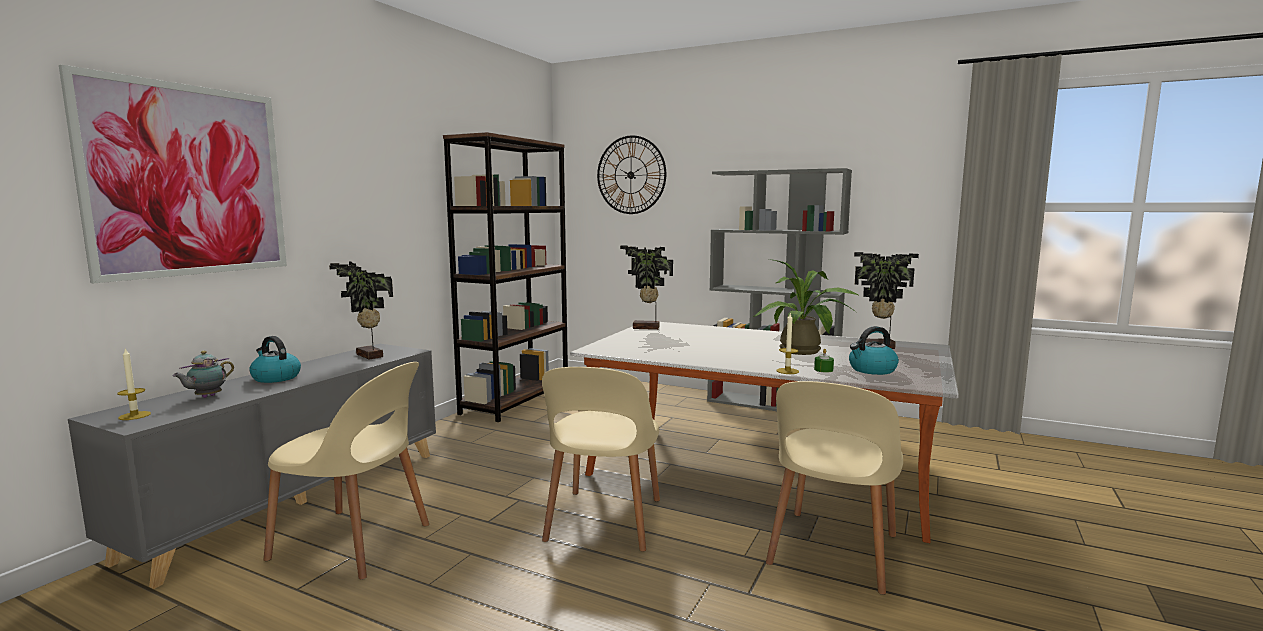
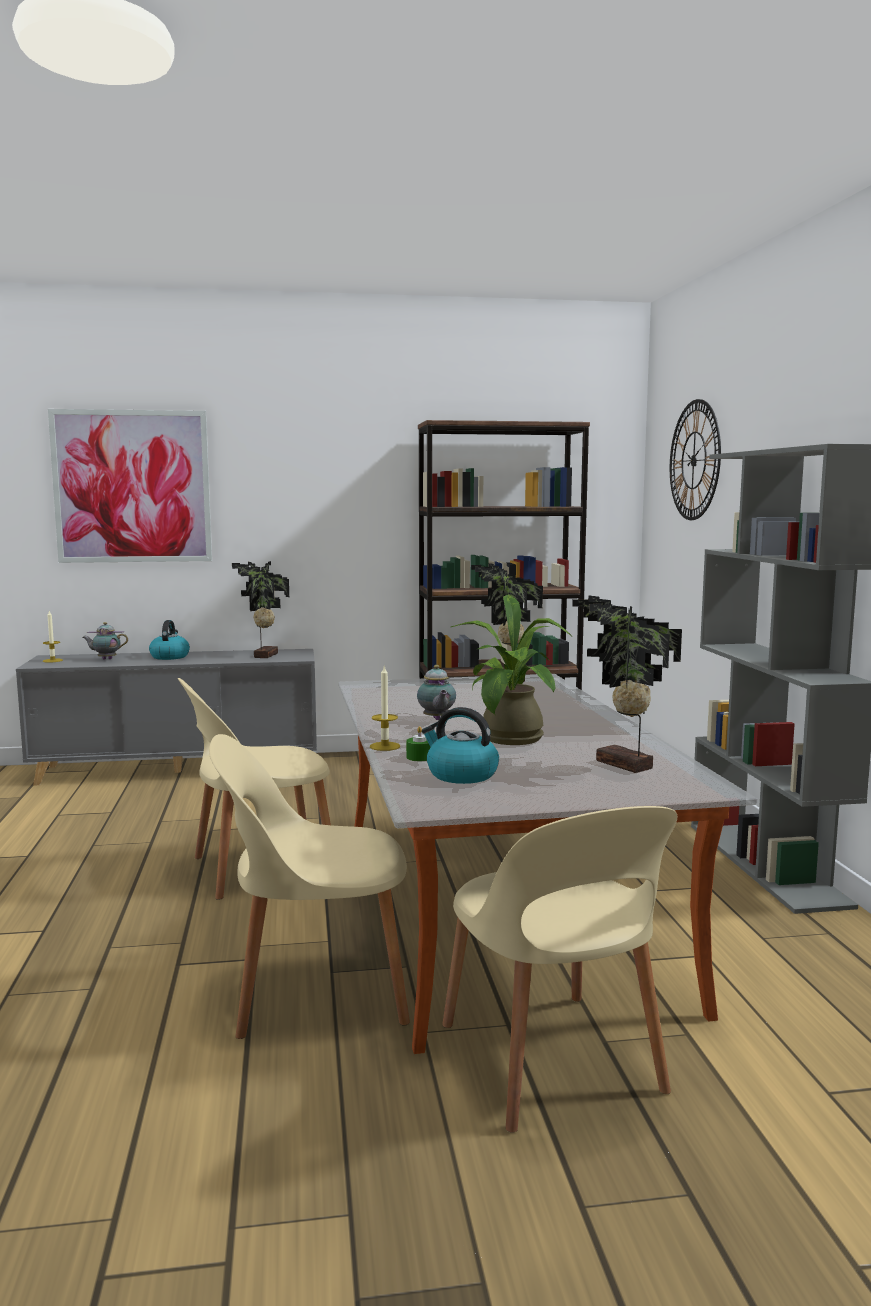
camera: 55 degrees right, 0 degrees up
beige chair [264,362,429,580] -> beige chair moved to [442,806,677,1133]
none -> teapot [417,665,456,720]

